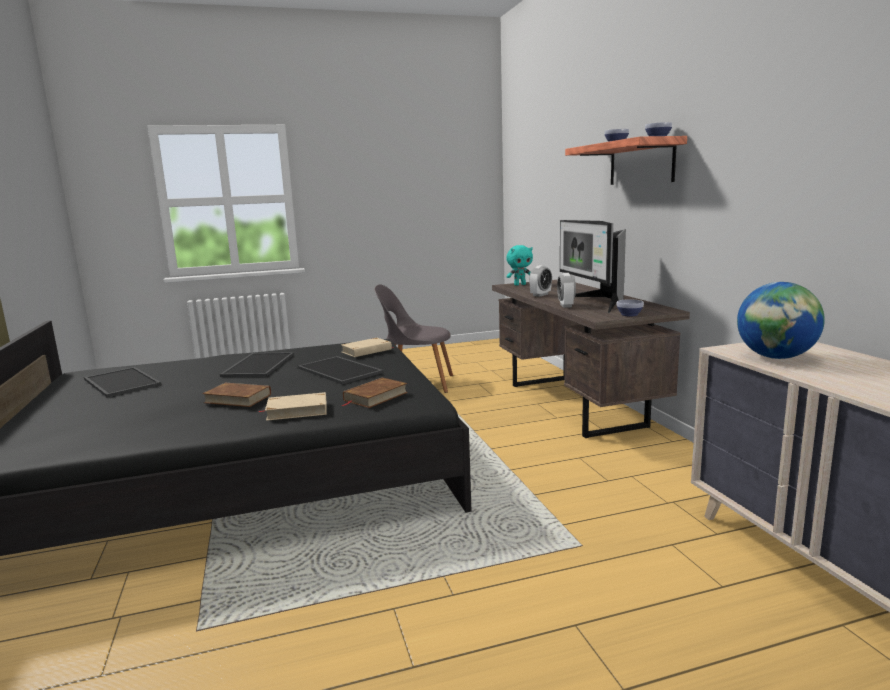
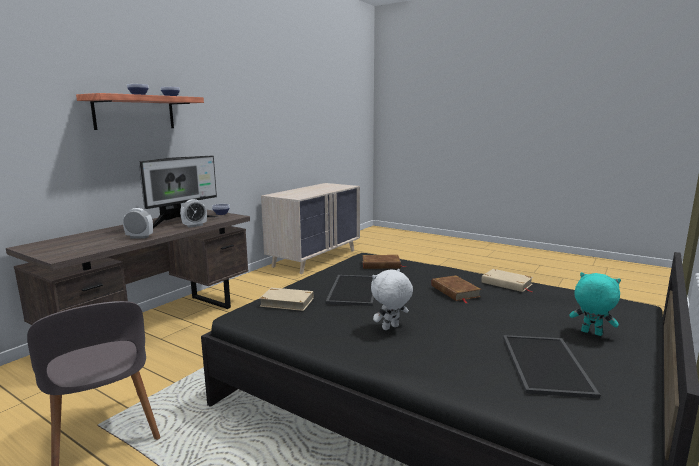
camera: 130 degrees left, 0 degrees up
tray [220,352,294,377] -> white plush toy [371,269,413,330]
beige book [259,392,327,421] -> beige book moved to [481,269,533,292]
turquoise plush toy [506,245,533,286] -> turquoise plush toy moved to [569,272,621,336]
globe [737,282,825,359] -> none

